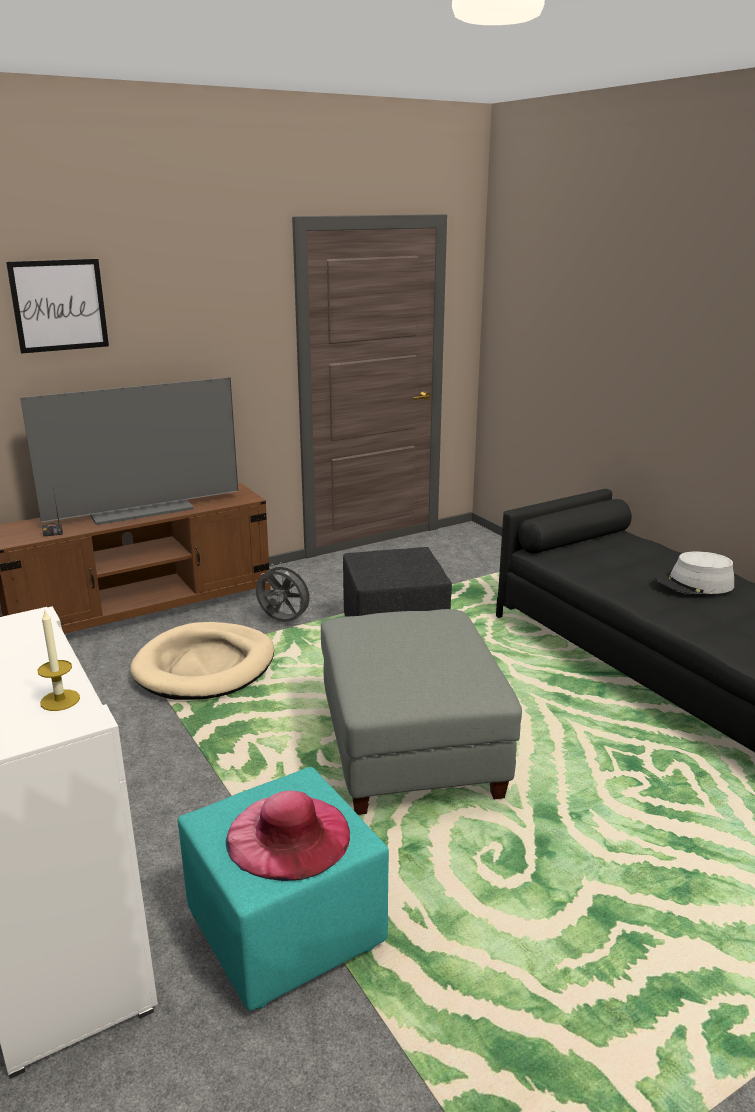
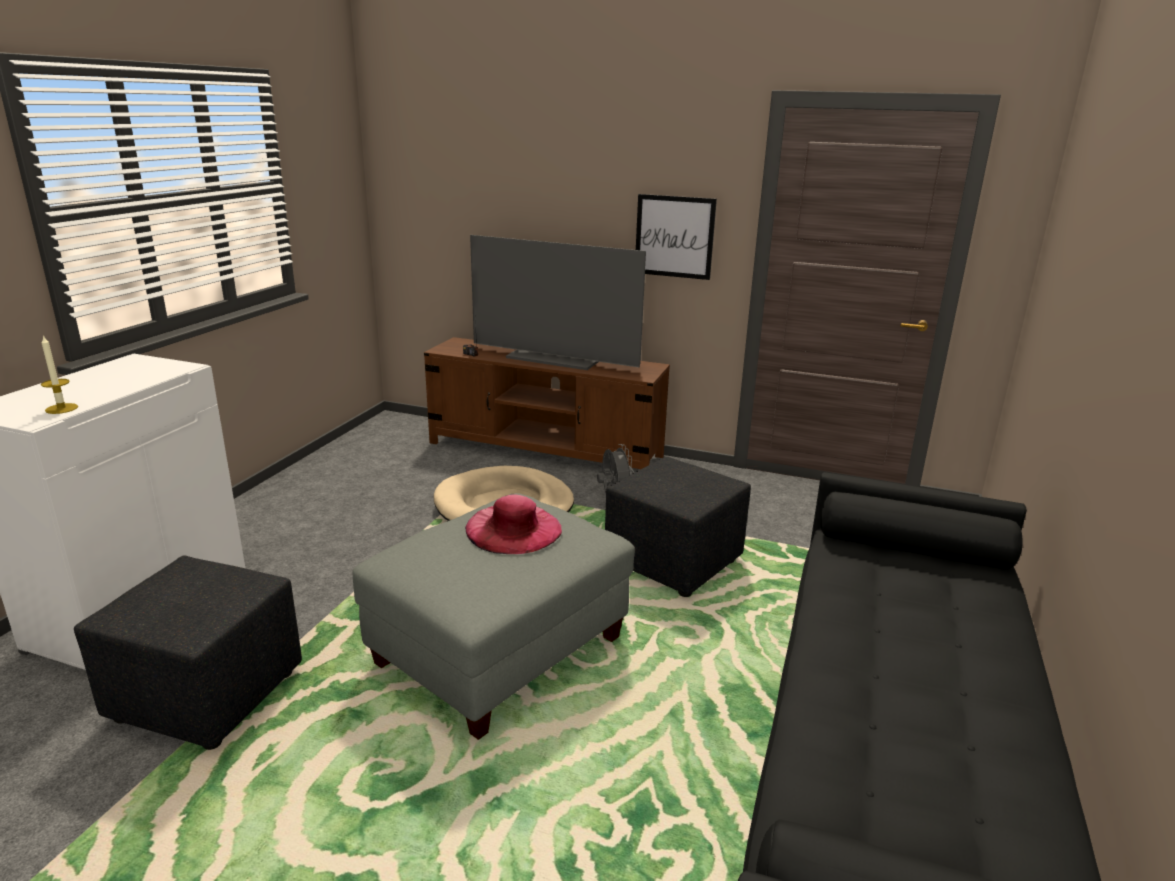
camera: 50 degrees right, 0 degrees up
picture [6,259,109,354] -> picture moved to [636,194,717,280]
turquoise ottoman [178,767,389,1011] -> black ottoman [74,556,302,750]
pink hat [226,790,350,881] -> pink hat moved to [465,495,562,554]
grey hat [655,551,734,594] -> none

